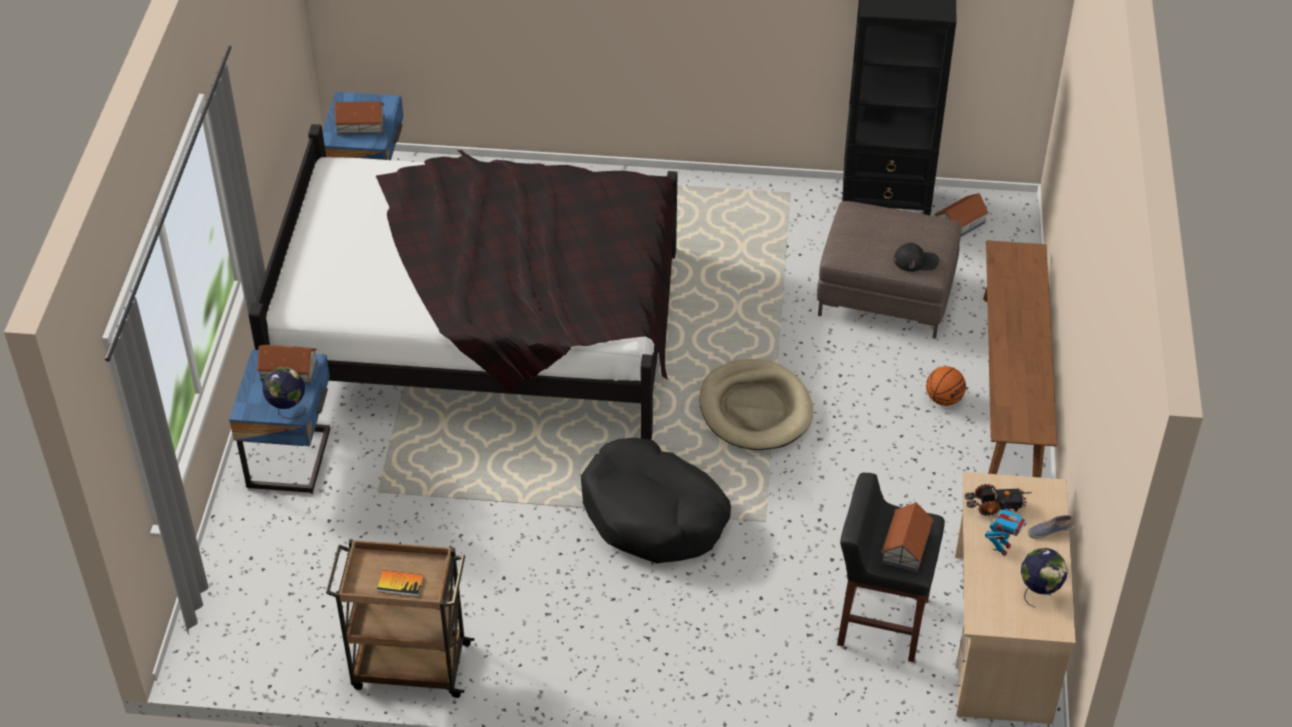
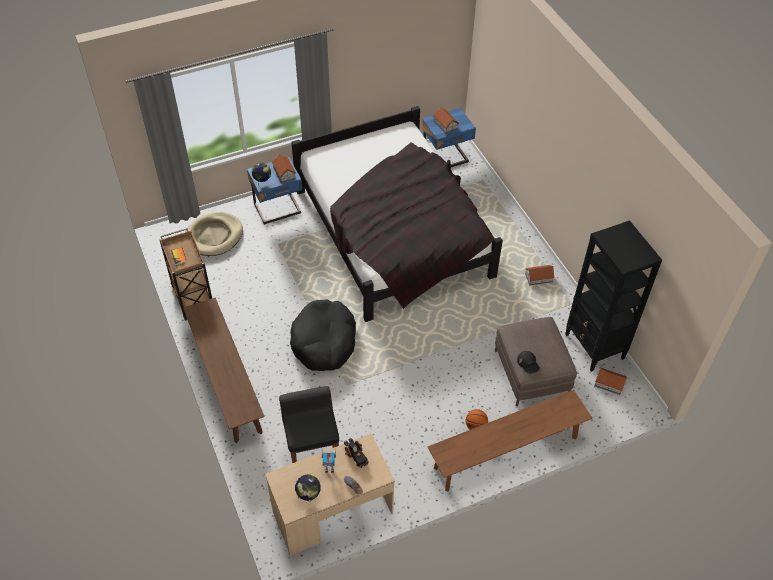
camera: 60 degrees right, 5 degrees up
beige dog bed [700,359,814,450] -> beige dog bed moved to [186,212,243,256]
toy house [881,503,934,572] -> toy house moved to [525,265,555,285]
none -> brown bench [183,298,264,443]

